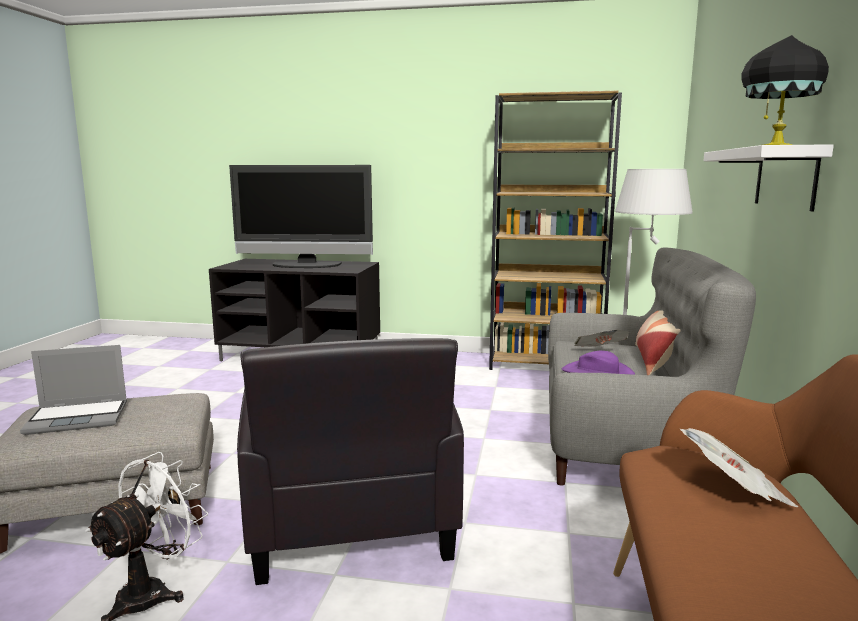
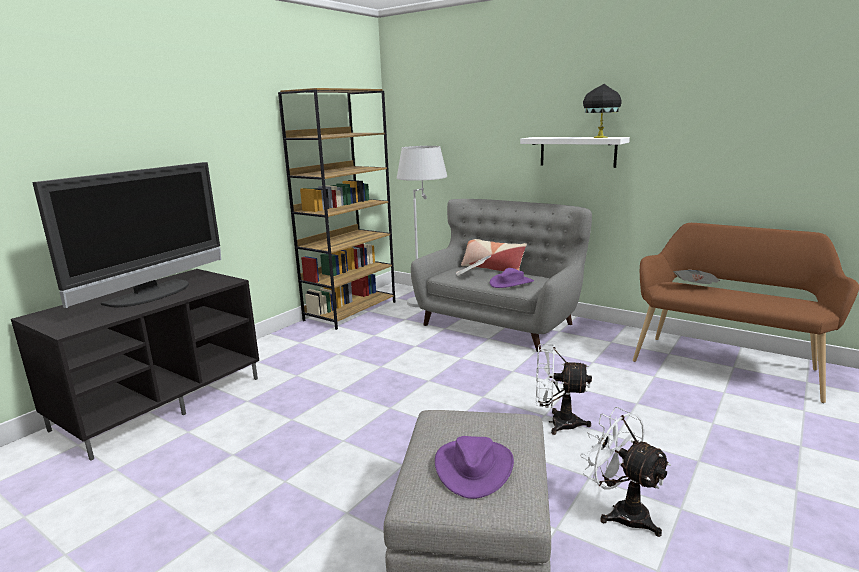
camera: 65 degrees left, 5 degrees up
laptop [20,345,127,435] -> purple hat [435,436,514,499]
black armchair [237,338,464,585] -> white fan [536,344,592,435]

